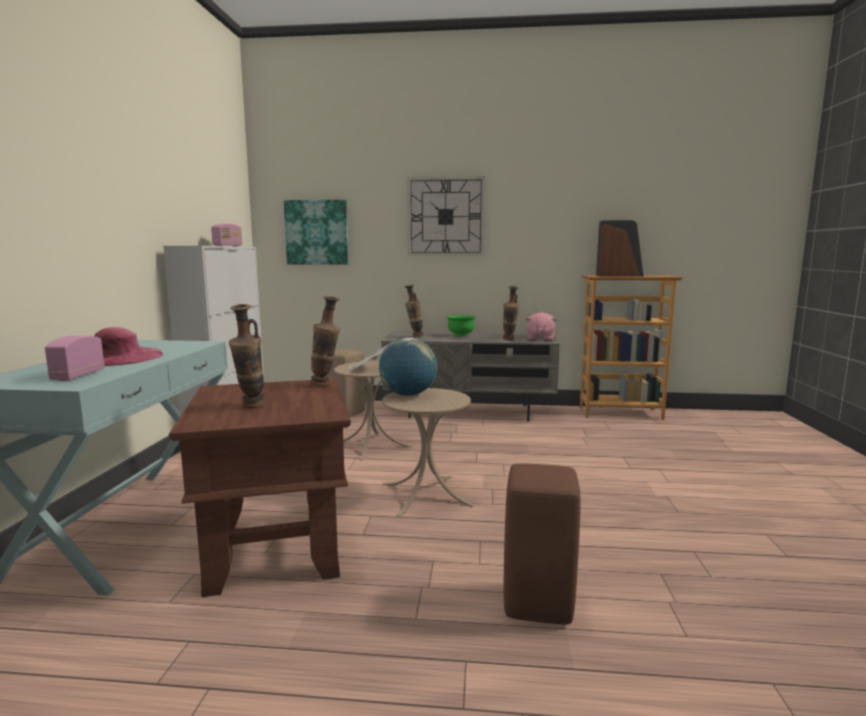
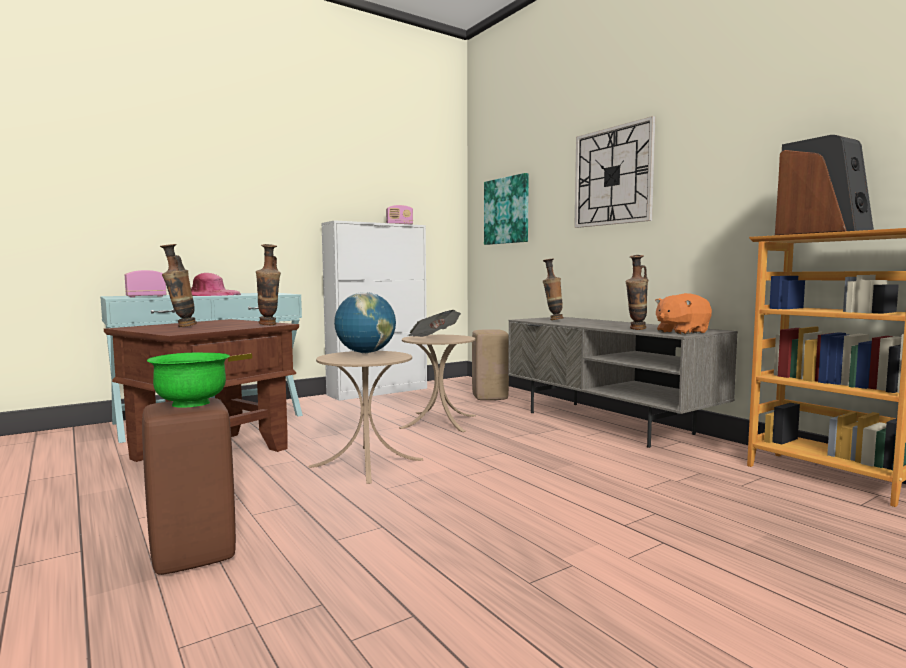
camera: 50 degrees right, 5 degrees down
green bowl [446,315,476,336] -> green bowl moved to [147,352,230,408]
pink plush toy [526,312,557,341] -> orange plush toy [655,293,712,334]

